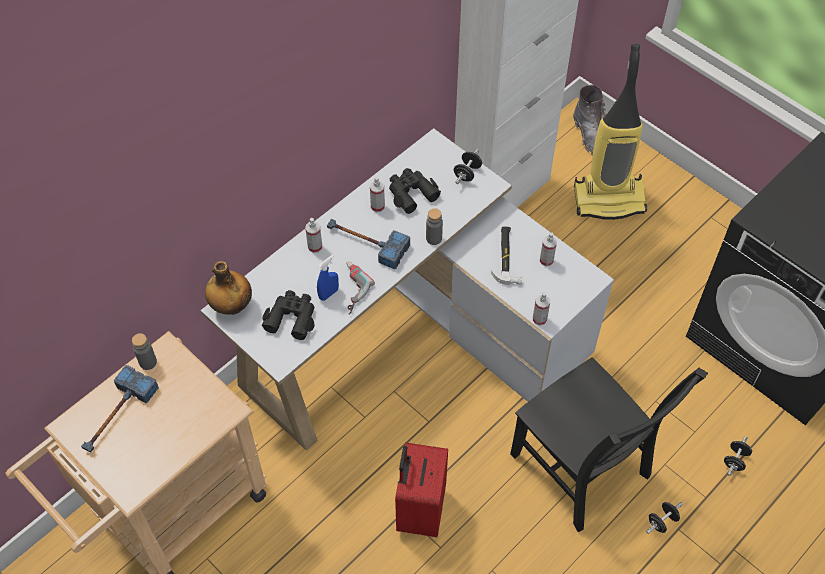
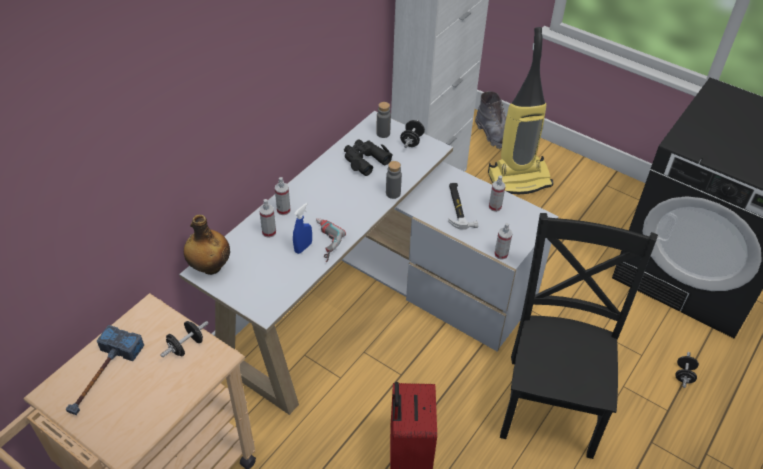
camera: 10 degrees left, 10 degrees down
grey bottle [132,333,157,370] -> grey bottle moved to [376,102,391,138]
black binoculars [262,290,314,340] -> none
hammer [327,219,410,269] -> none
spray bottle [370,177,385,212] -> spray bottle moved to [259,199,276,238]
black chair [510,357,708,532] -> black chair turned 120 degrees counterclockwise [500,213,658,459]
black dumbbell [646,502,683,533] -> black dumbbell moved to [160,321,209,358]

